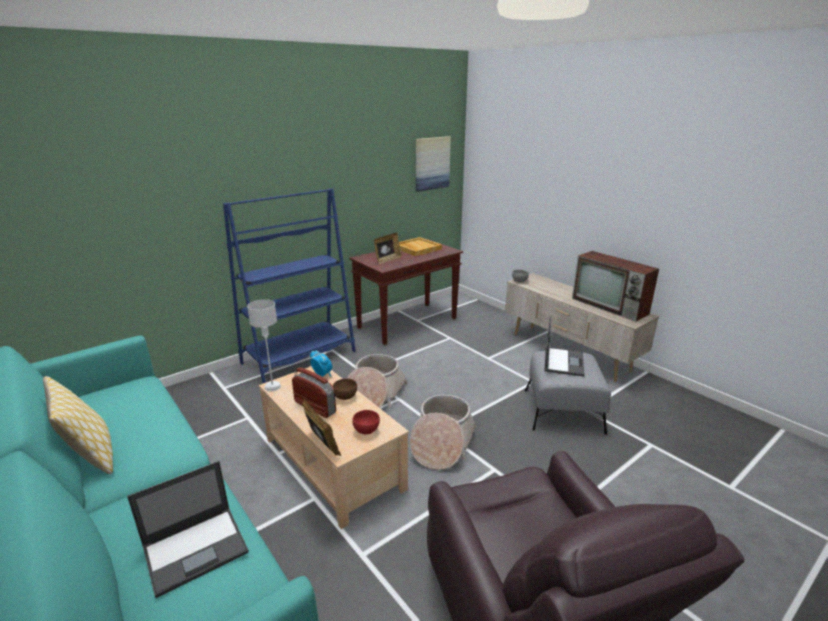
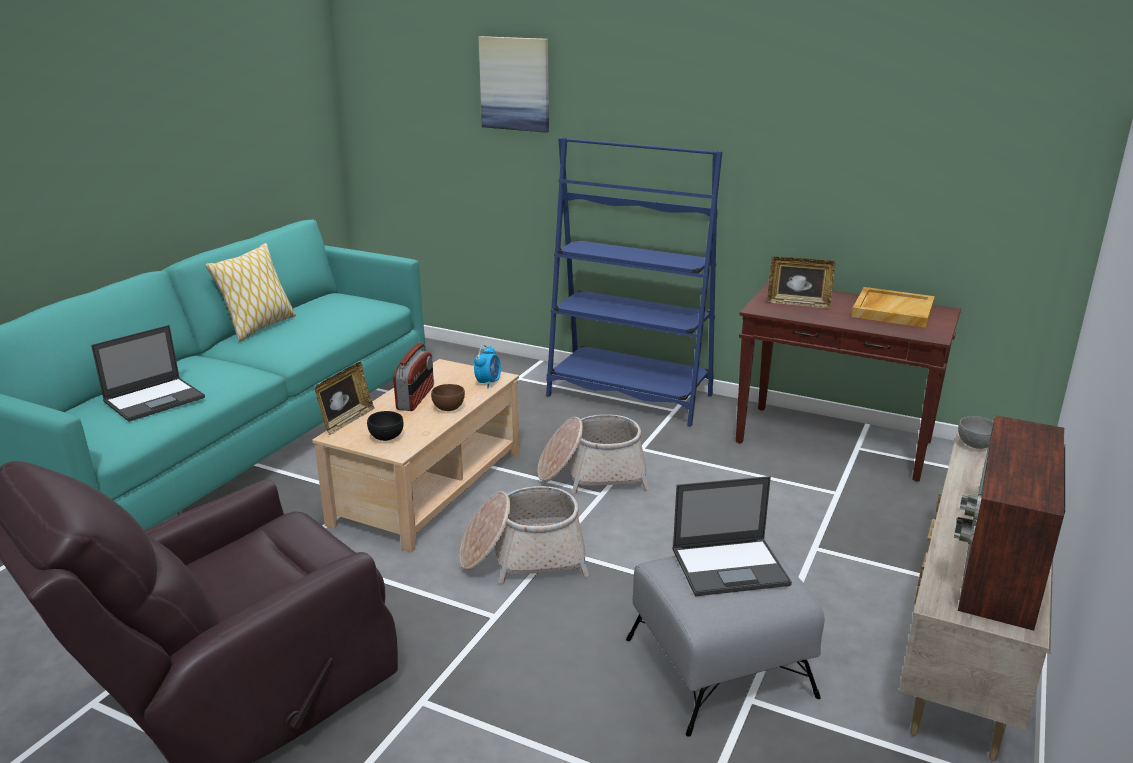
camera: 65 degrees right, 0 degrees up
laptop [127,461,249,598] -> laptop turned 75 degrees counterclockwise [91,325,205,422]
grey table lamp [247,299,281,391] -> none
red bowl [352,410,380,435] -> black bowl [367,411,404,441]
picture [416,136,451,192] -> picture moved to [479,36,549,133]

